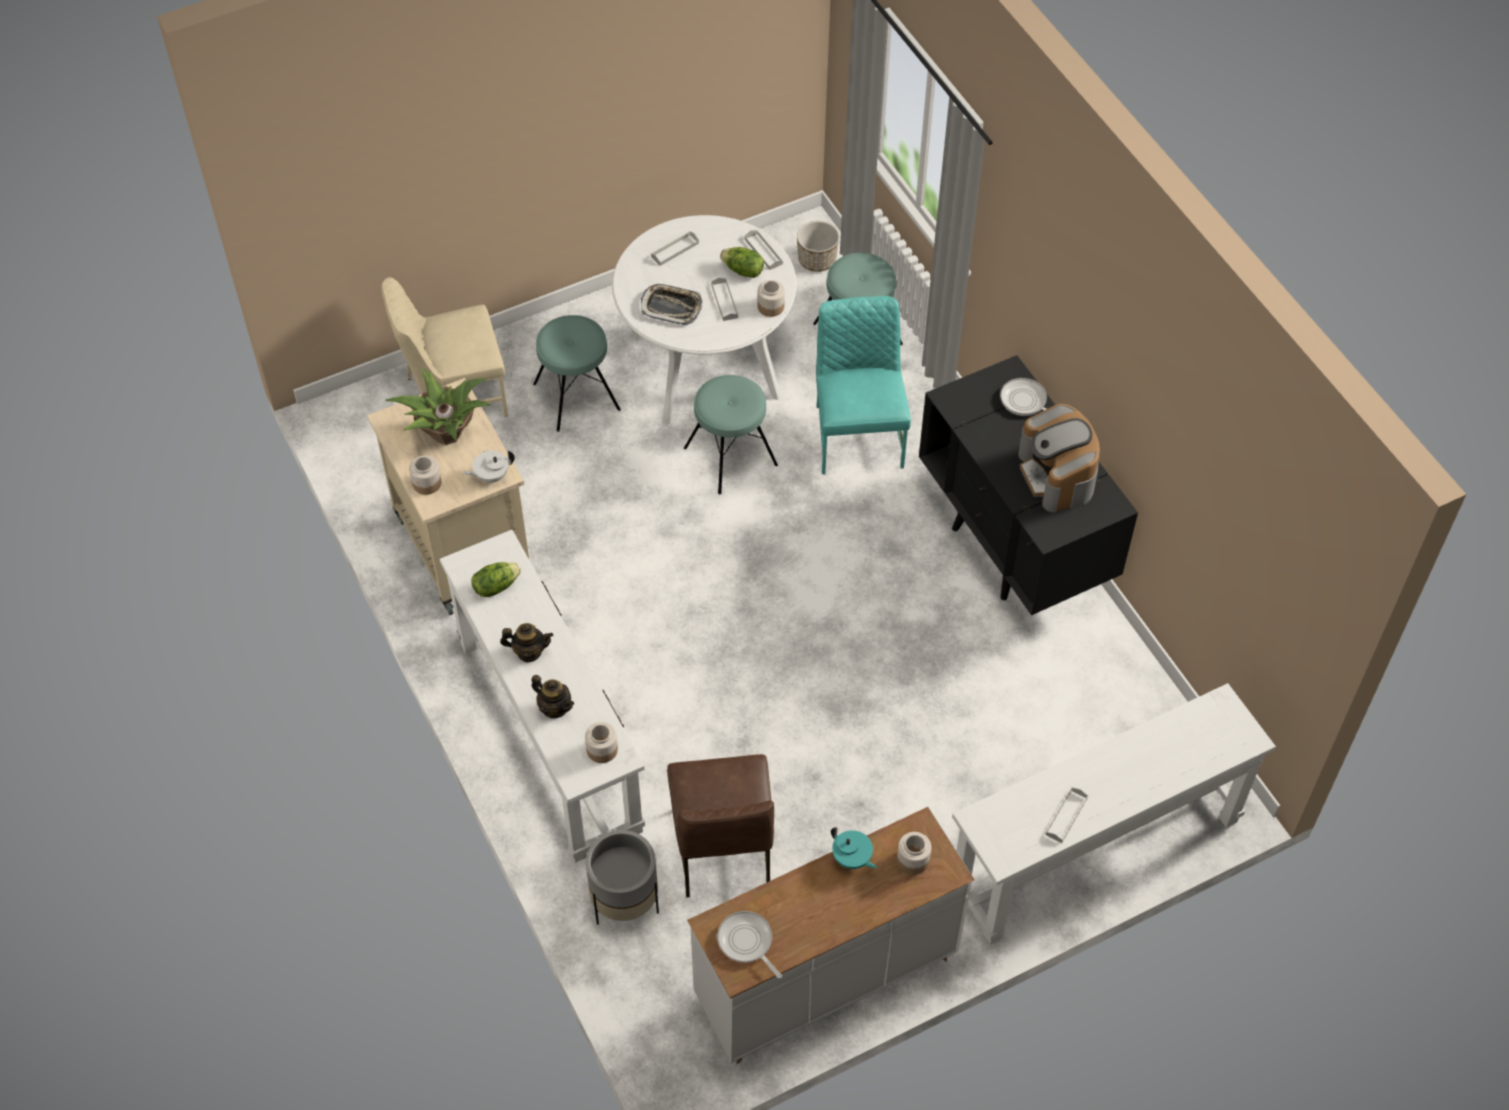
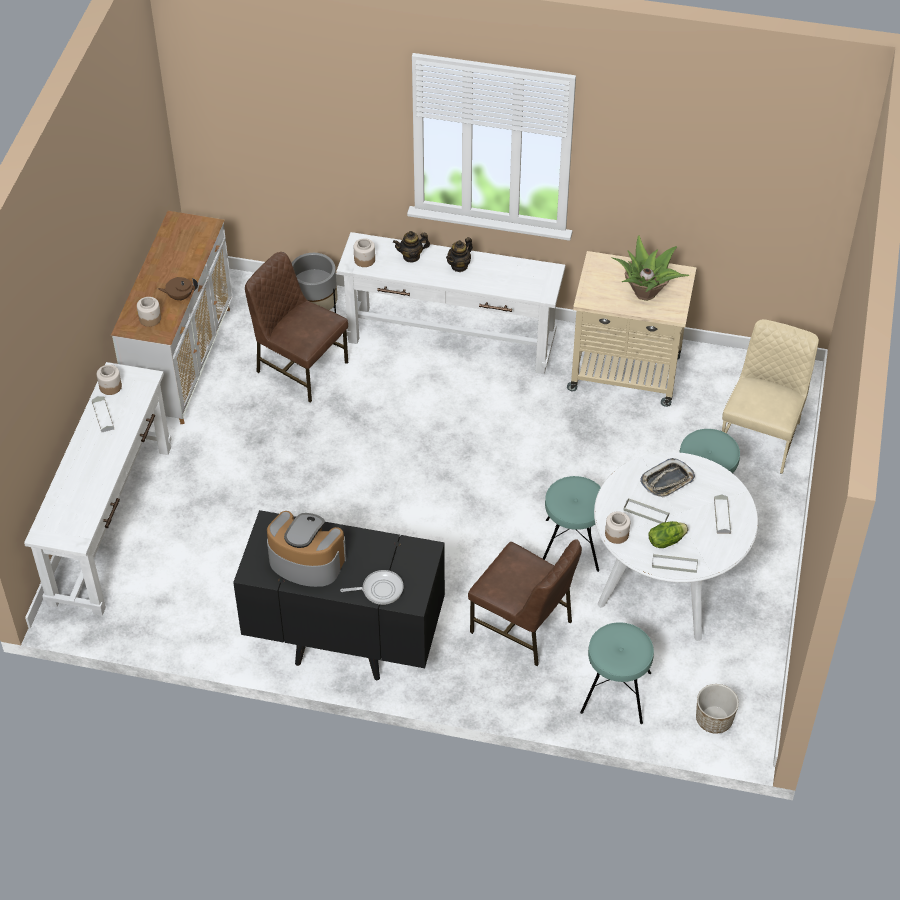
camera: 130 degrees right, 5 degrees down
jar [409,455,441,495] -> jar moved to [97,365,122,395]
white teapot [463,450,515,483] -> none
lettuce [471,562,521,597] -> none
frying pan [717,911,782,979] -> none
turquoise chair [816,296,911,474] -> brown chair [468,539,582,666]
turquoise teapot [831,827,877,869] -> brown teapot [158,277,198,300]

